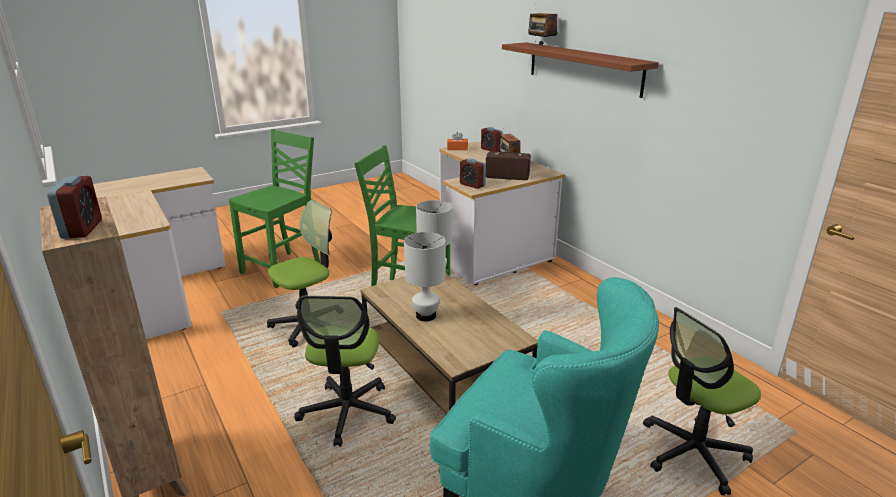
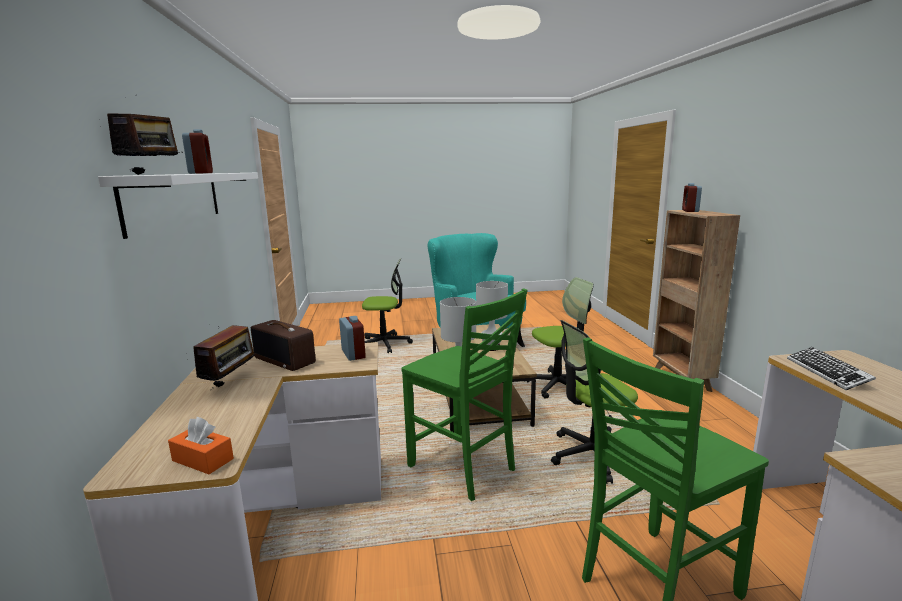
camera: 155 degrees left, 10 degrees down
office chair [294,296,396,447] -> office chair turned 45 degrees clockwise [524,277,594,399]
alarm clock [481,127,503,152] -> alarm clock moved to [182,129,213,174]
brown shelf [502,42,659,98] -> white shelf [98,173,258,239]
none -> keyboard [787,347,876,390]

